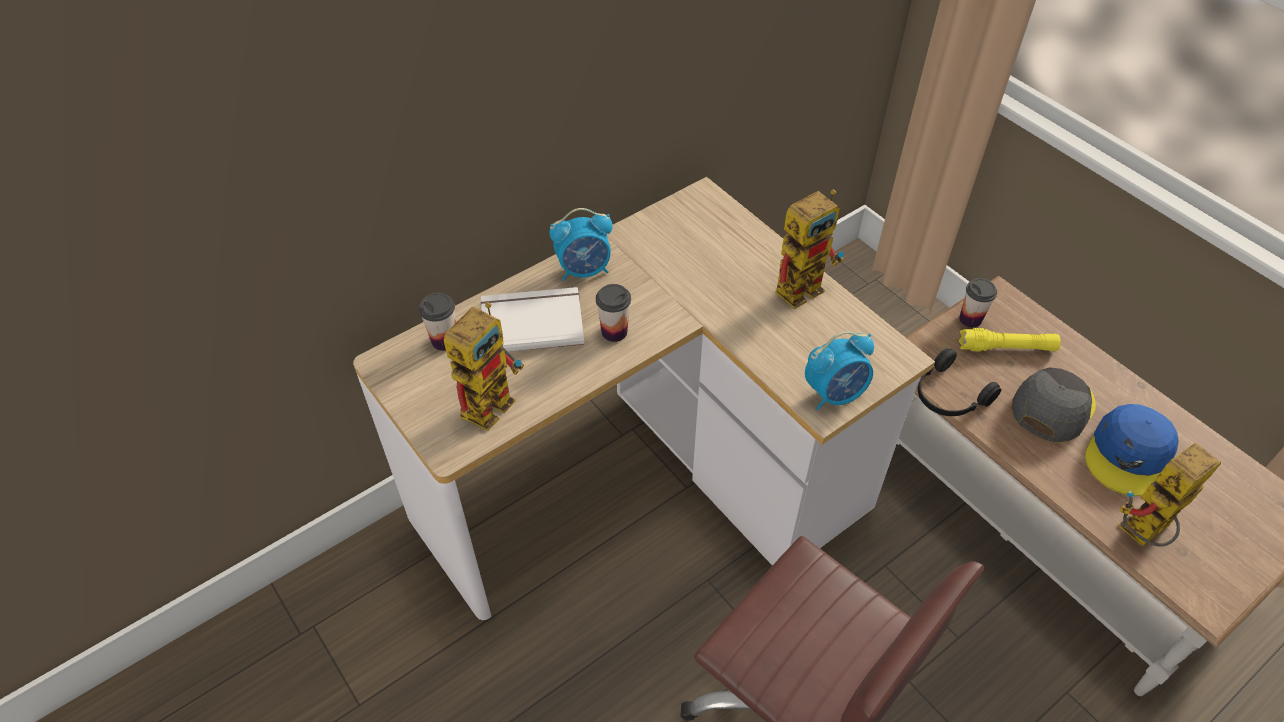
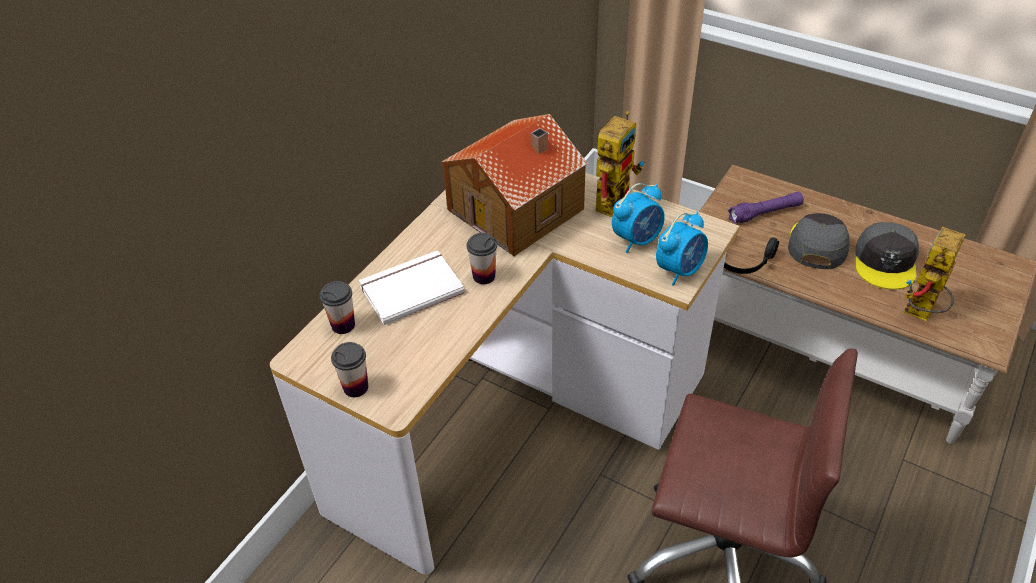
camera: 20 degrees left, 5 degrees down
toy robot [444,302,524,431] -> none
alarm clock [549,208,613,281] -> alarm clock moved to [612,183,665,253]
cup [959,278,997,328] -> cup moved to [331,342,368,397]
yellow flashlight [959,328,1061,352] -> purple flashlight [728,192,804,224]
blue cap [1085,404,1178,496] -> grey cap [855,222,919,290]
none -> toy house [441,114,588,256]

